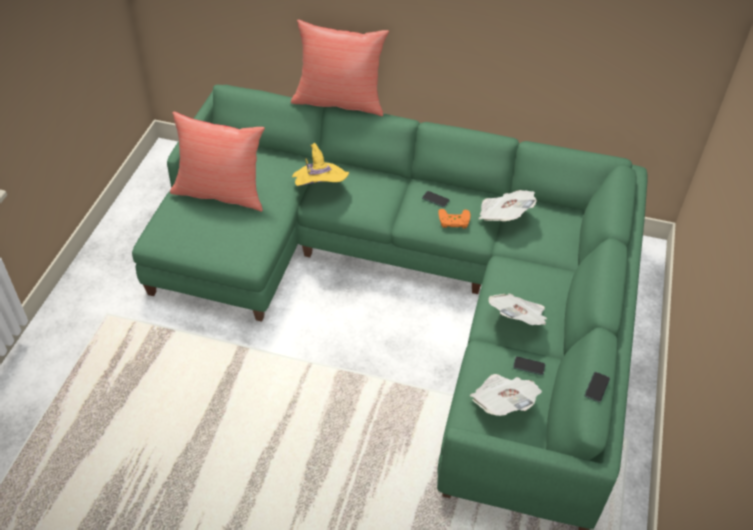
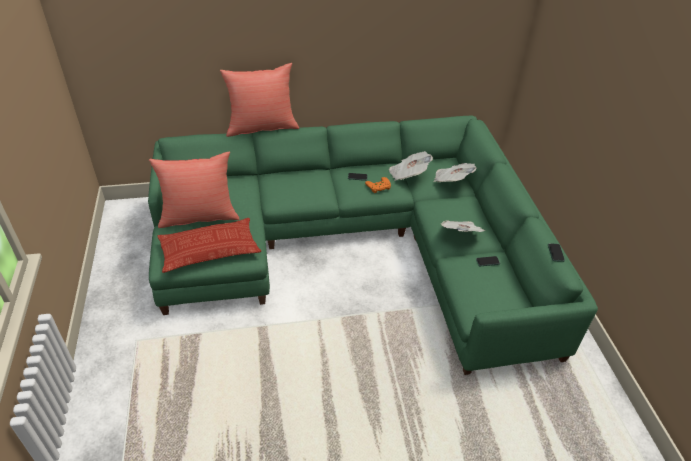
camera: 25 degrees left, 5 degrees down
yellow hat [292,143,349,186] -> none
newspaper [470,374,542,416] -> newspaper moved to [433,163,476,182]
none -> pillow [157,218,261,273]

